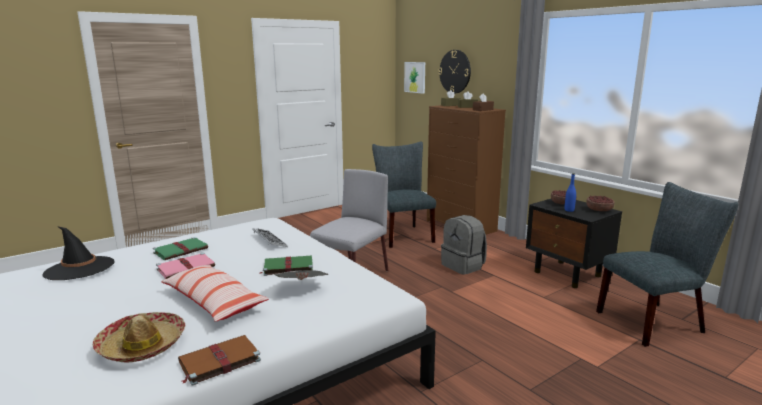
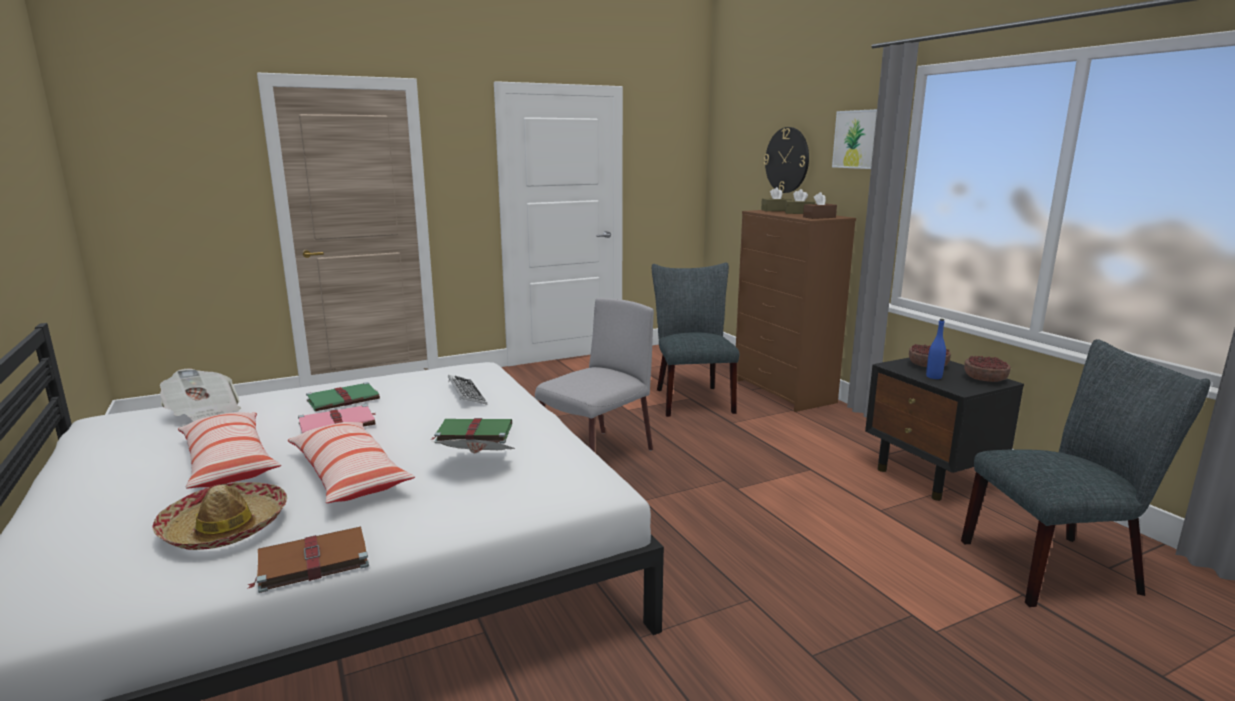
camera: 10 degrees right, 0 degrees up
black hat [42,226,115,280] -> newspaper [160,369,241,421]
picture [404,62,425,94] -> picture moved to [832,109,877,169]
grey backpack [441,215,487,275] -> none
none -> pillow [178,412,281,489]

